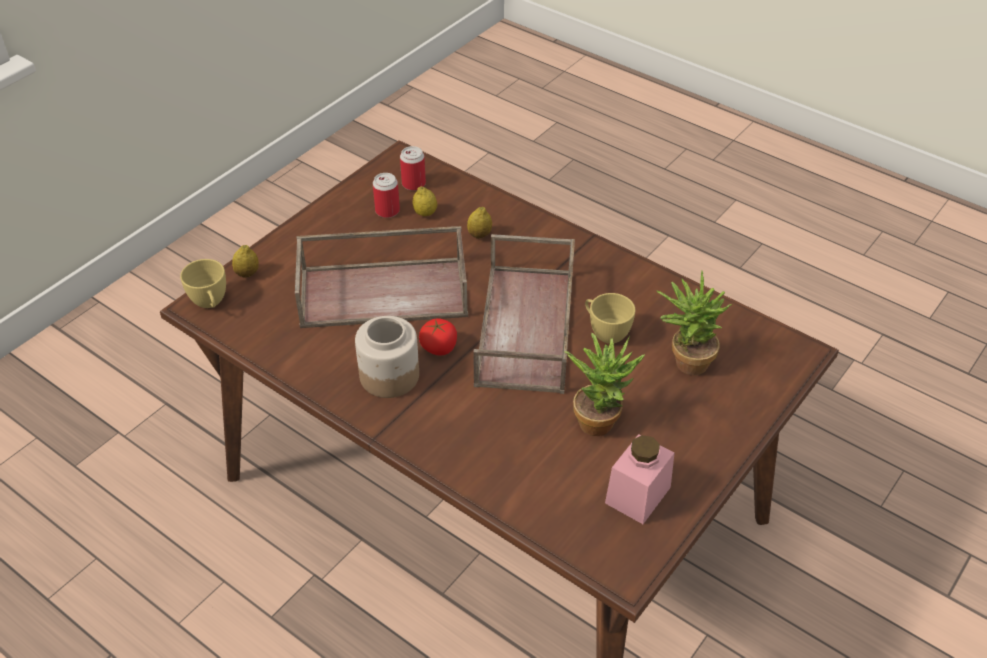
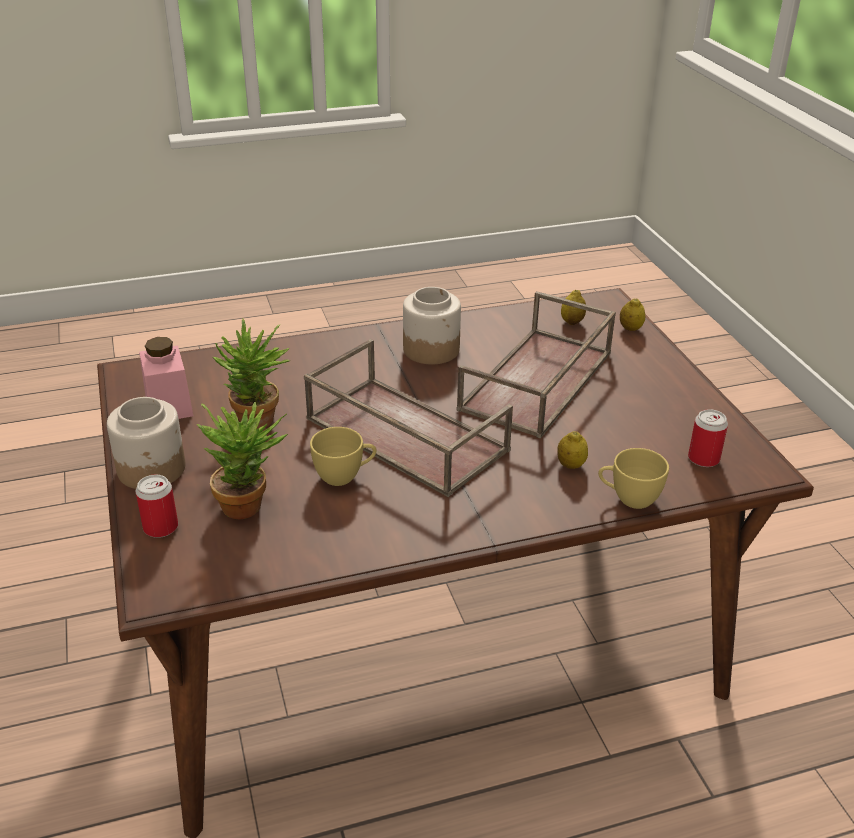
camera: 125 degrees right, 10 degrees down
yellow cup [180,259,226,308] -> yellow cup moved to [598,448,669,509]
can [373,173,400,218] -> can moved to [136,475,178,538]
lemon [412,186,437,216] -> lemon moved to [561,290,586,325]
tomato [419,318,457,355] -> none
none -> jar [107,397,185,489]

